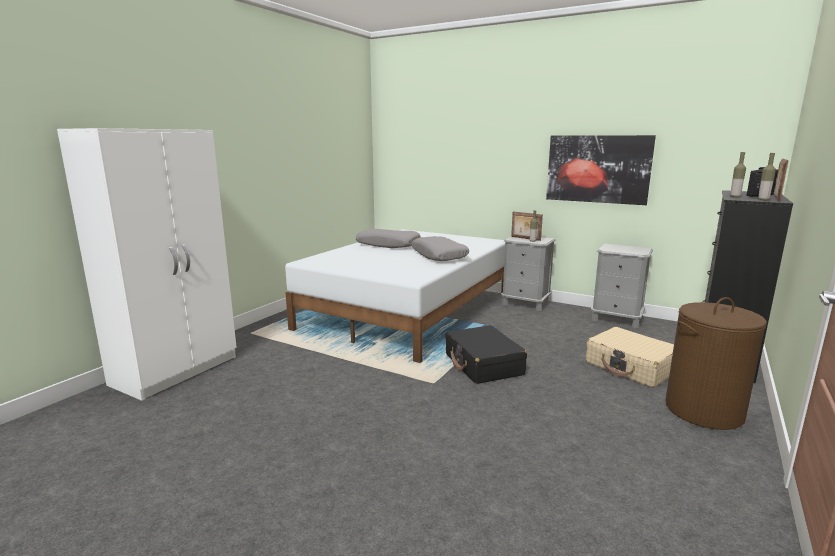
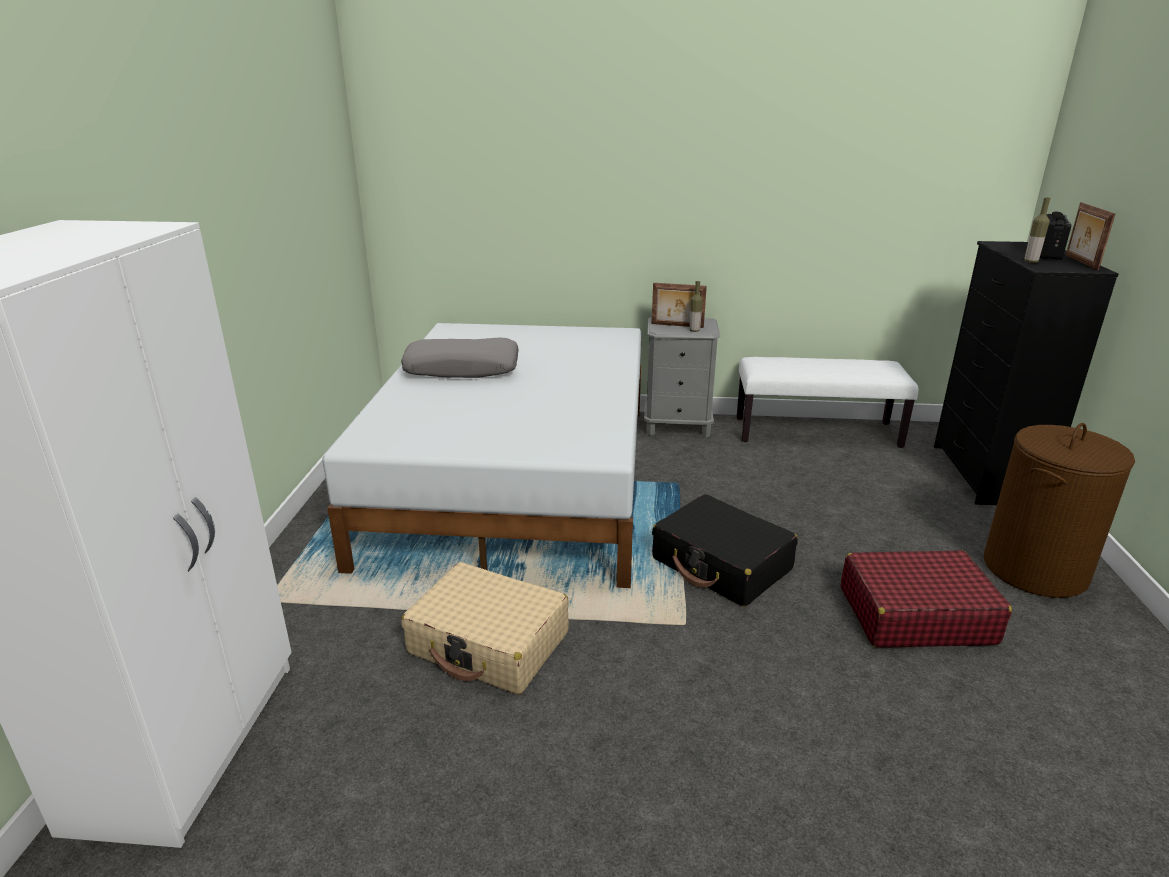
camera: 25 degrees left, 10 degrees up
grey pillow [412,236,469,261] -> none
picture [546,135,656,205] -> none
beige suitcase [586,327,674,388] -> beige suitcase moved to [401,562,569,695]
grey nightstand [591,244,653,328] -> white bench [737,357,919,448]
bottle [758,153,776,200] -> none
none -> red suitcase [841,550,1012,647]

